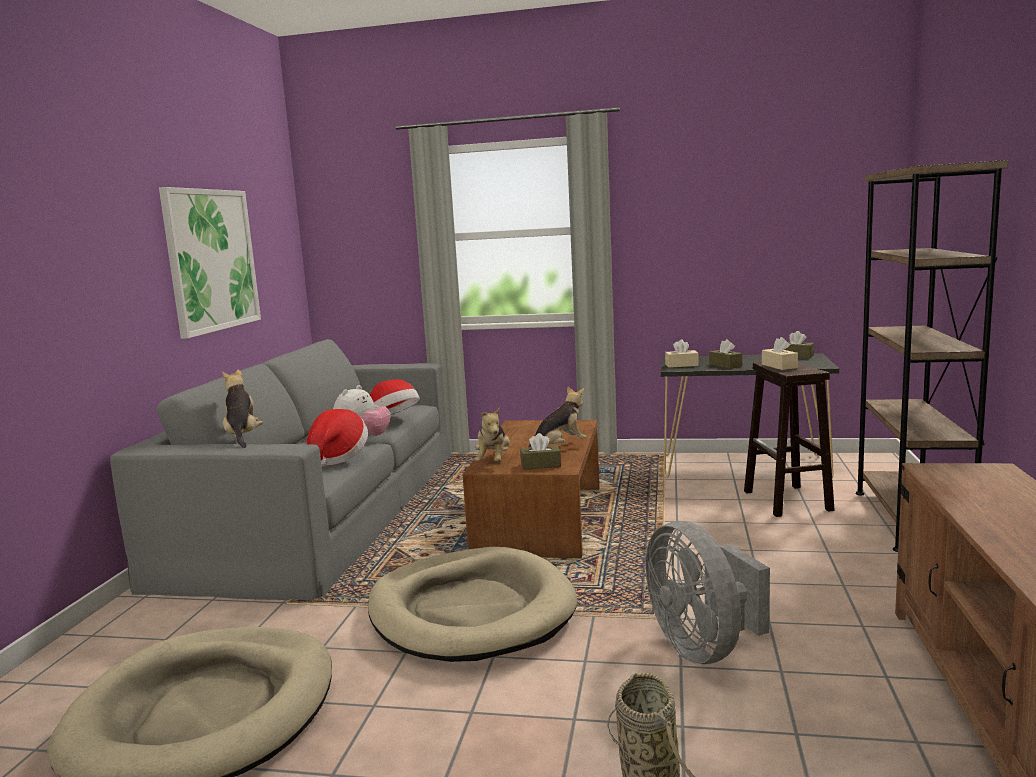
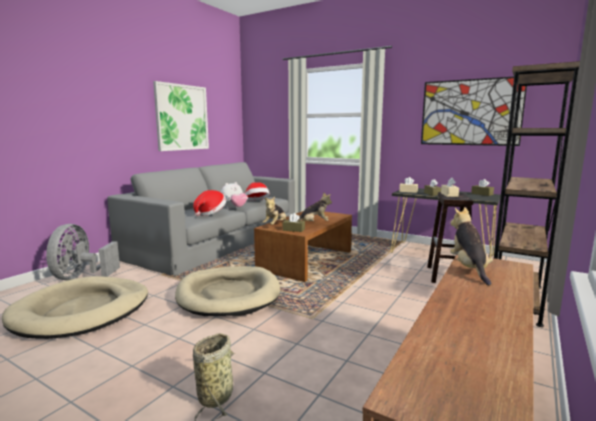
camera: 20 degrees right, 0 degrees up
plush toy [222,370,263,448] -> plush toy moved to [450,207,493,286]
grey fan [645,521,770,664] -> grey fan moved to [46,224,120,280]
none -> picture [421,77,527,146]

